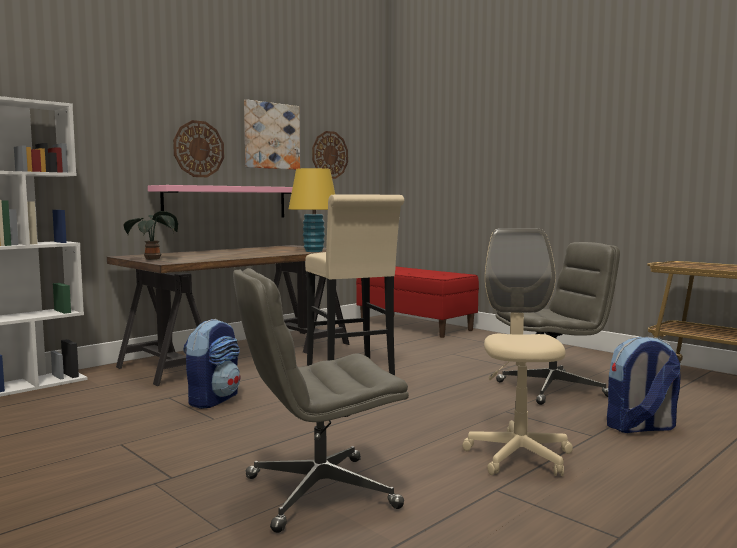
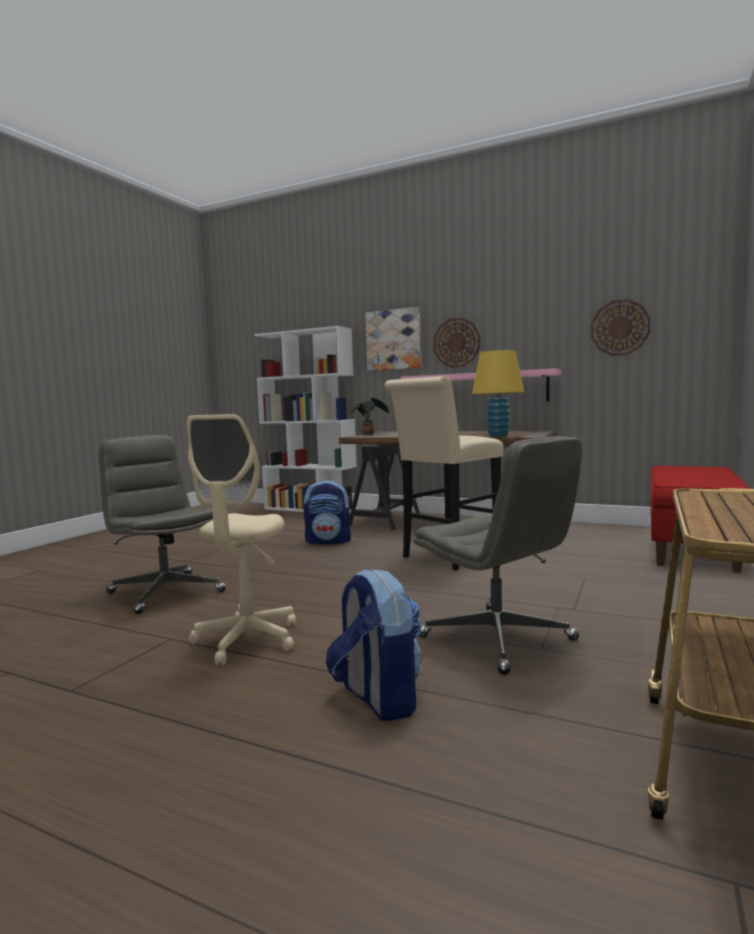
camera: 70 degrees right, 0 degrees up
picture [244,99,300,170] -> picture moved to [365,307,421,371]
beige office chair [463,228,573,476] -> beige office chair turned 120 degrees clockwise [187,414,296,665]

